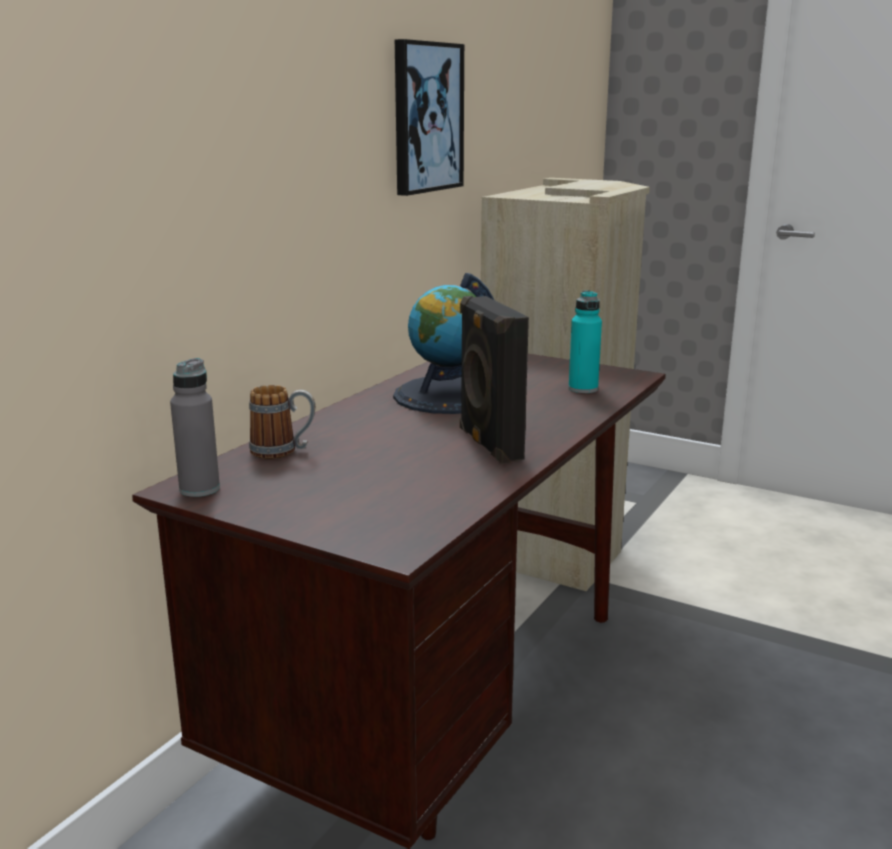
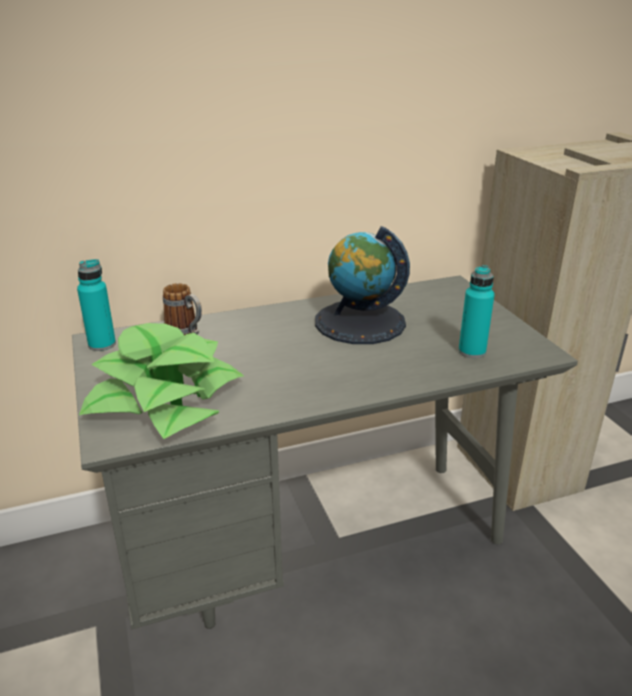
camera: 40 degrees right, 10 degrees up
brown desk [132,354,666,849] -> grey desk [72,275,578,629]
grey bottle [170,358,220,497] -> turquoise bottle [77,259,116,351]
picture [395,39,464,196] -> none
black speaker [460,296,529,464] -> none
none -> potted plant [79,323,244,439]

